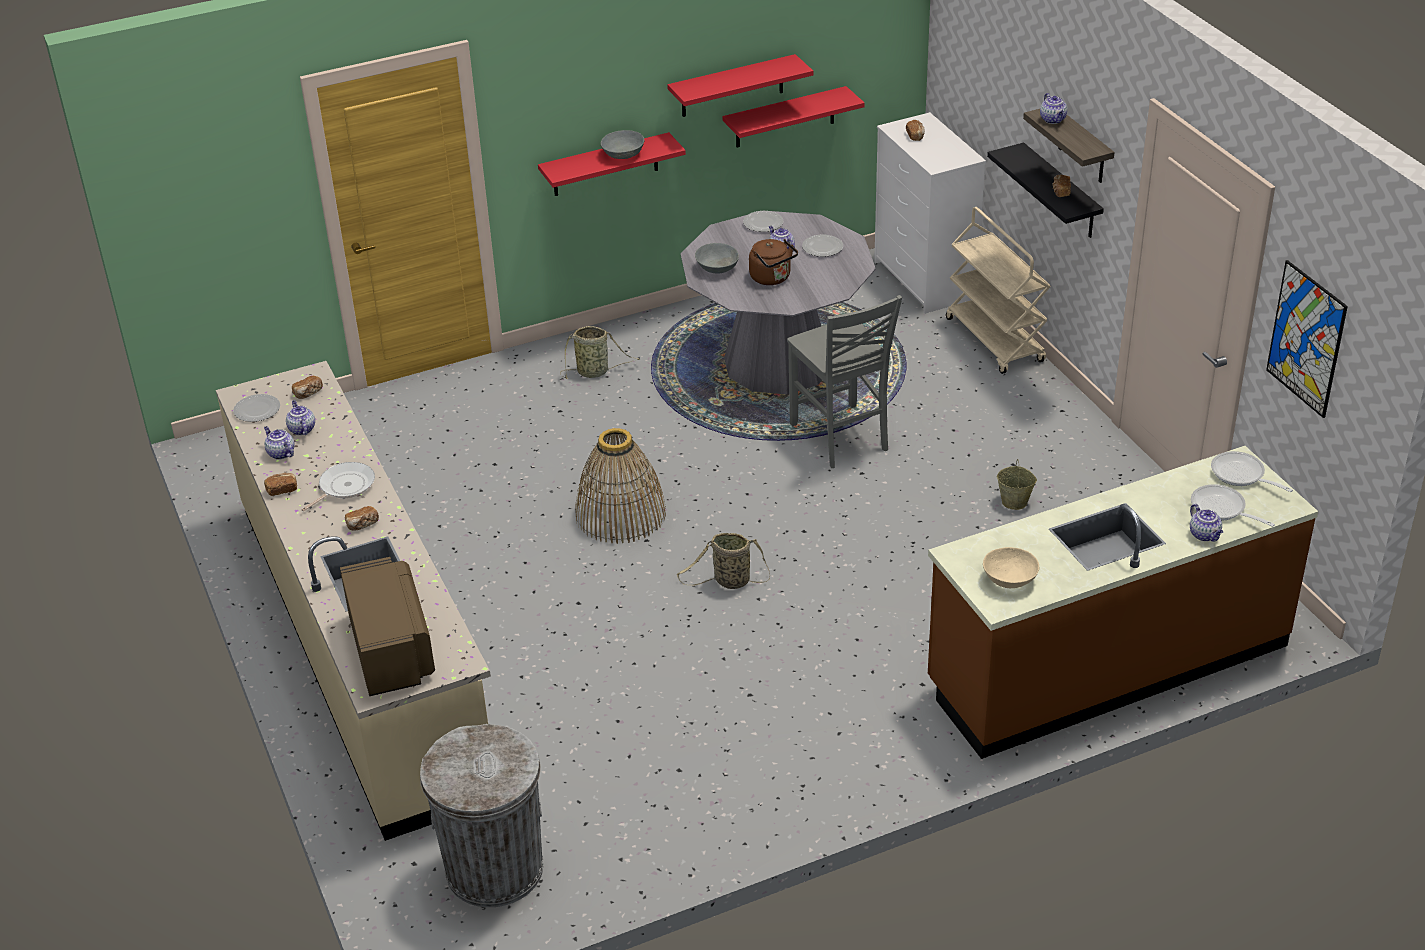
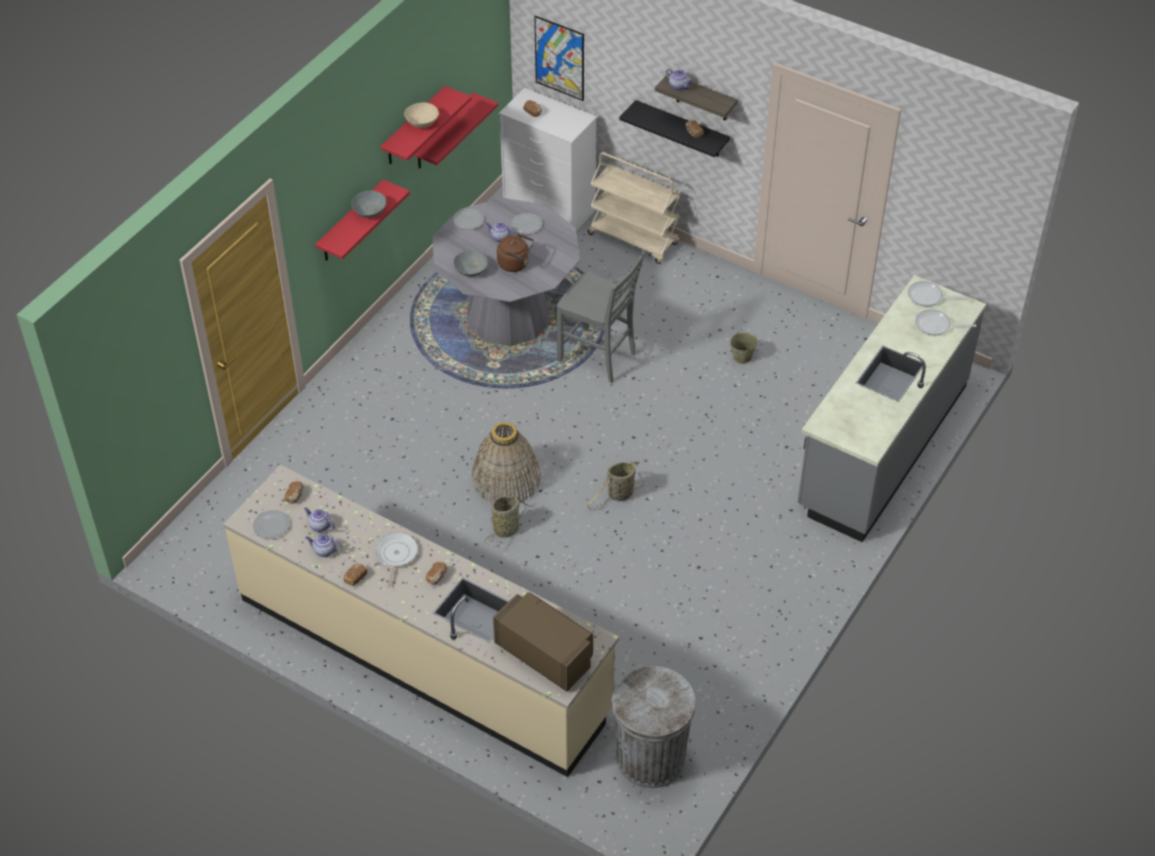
camera: 35 degrees left, 10 degrees up
basket [560,326,640,379] -> basket moved to [485,496,536,547]
brown counter [928,446,1318,759] -> grey counter [798,275,986,542]
beige bowl [983,547,1039,588] -> beige bowl moved to [404,103,439,128]
teapot [1190,504,1223,542] -> none
picture [1266,260,1348,418] -> picture moved to [534,16,584,101]

